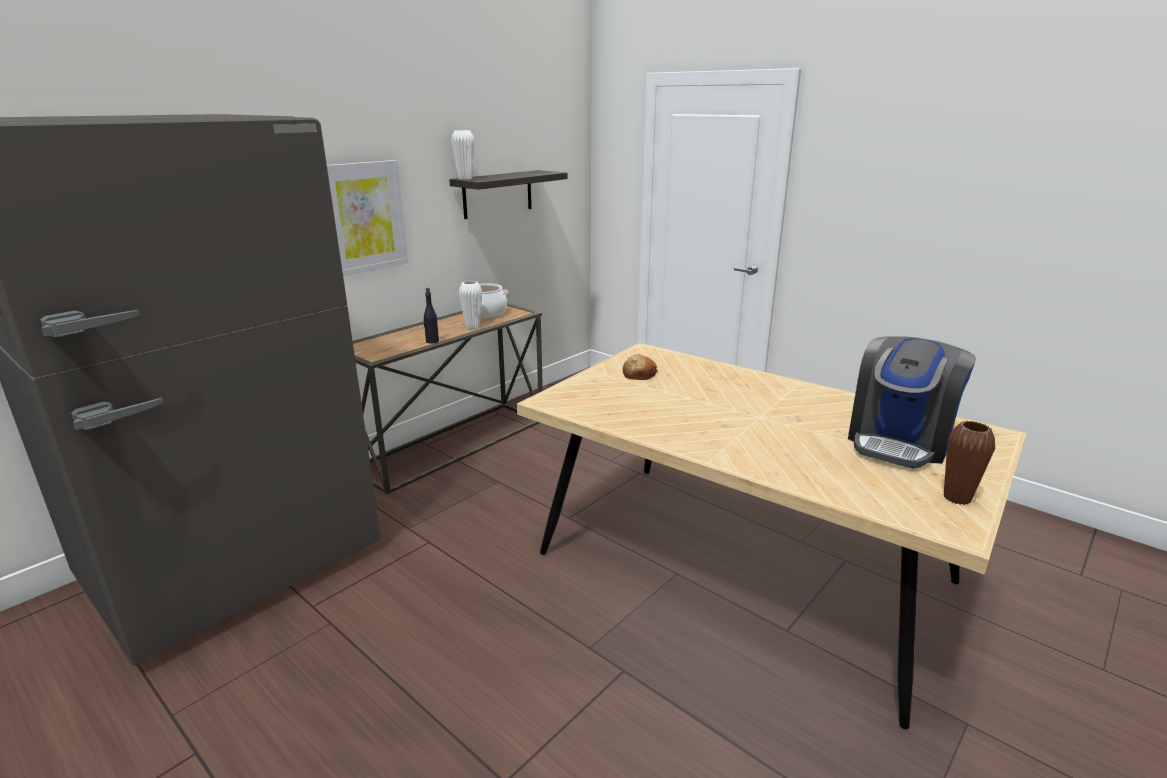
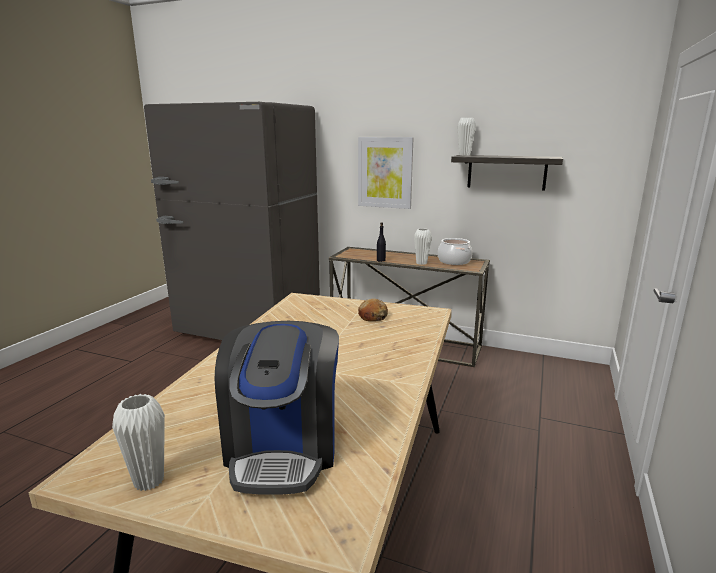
camera: 70 degrees right, 5 degrees down
coffee machine [848,336,976,469] -> coffee machine turned 105 degrees counterclockwise [215,321,339,495]
brown vase [944,421,995,505] -> white vase [112,394,165,491]

